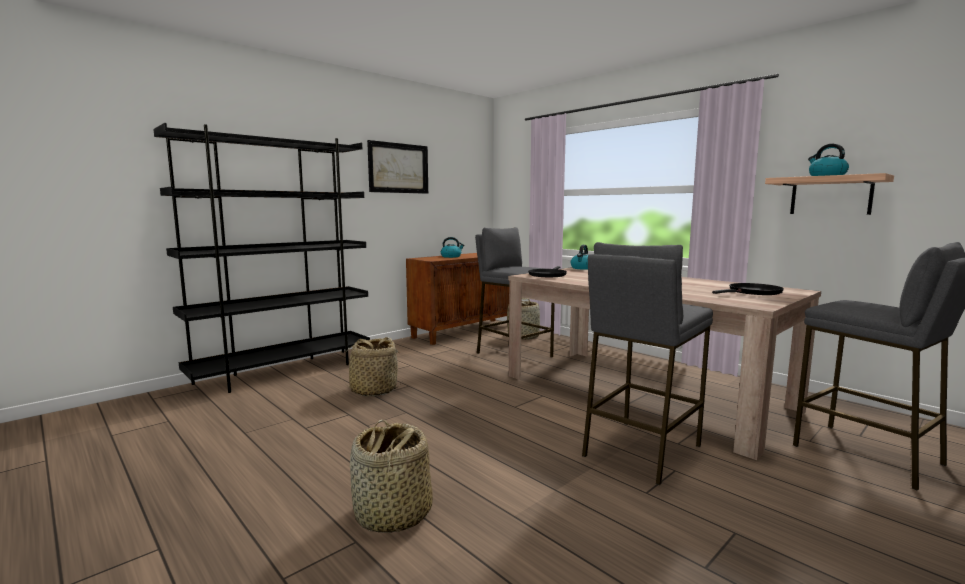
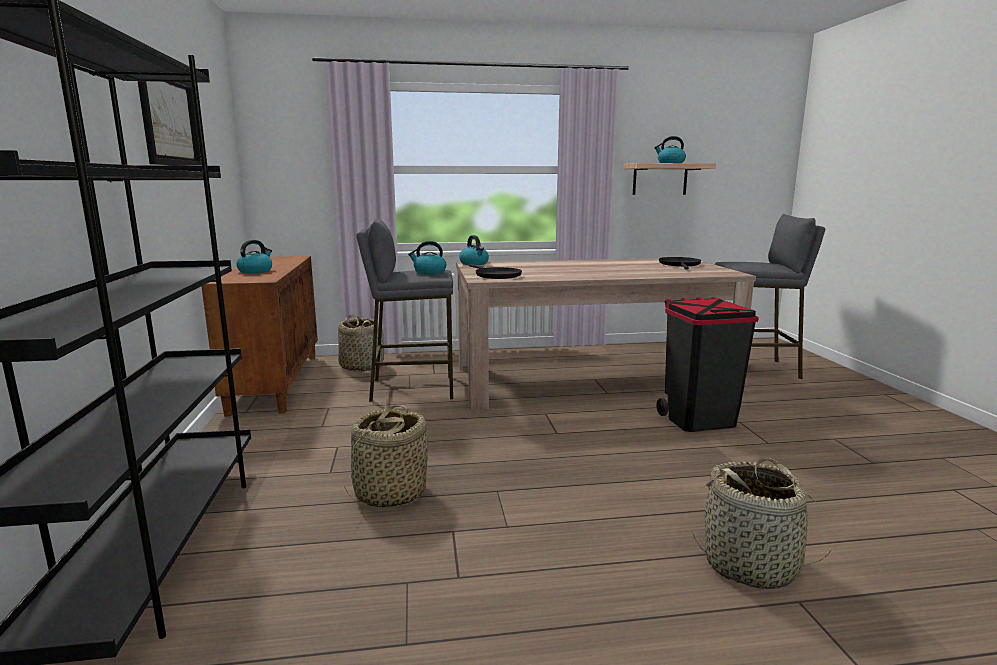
camera: 55 degrees left, 5 degrees up
grey stool [582,242,713,485] -> black trash can [657,297,759,432]
none -> kettle [408,241,446,274]

